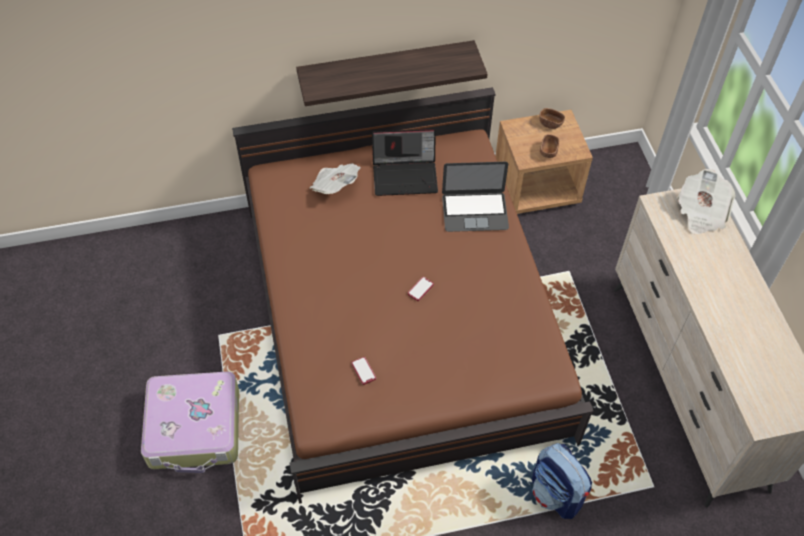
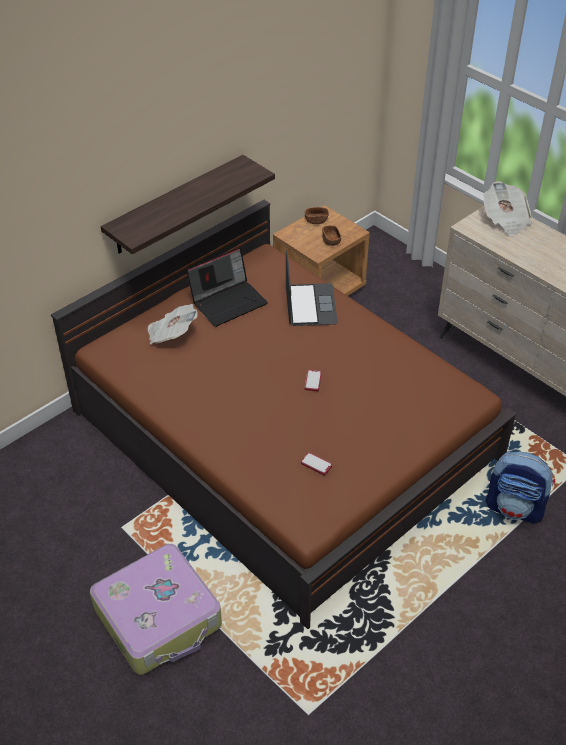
camera: 30 degrees left, 10 degrees down
laptop [442,162,509,232] -> laptop turned 60 degrees counterclockwise [286,251,338,326]

